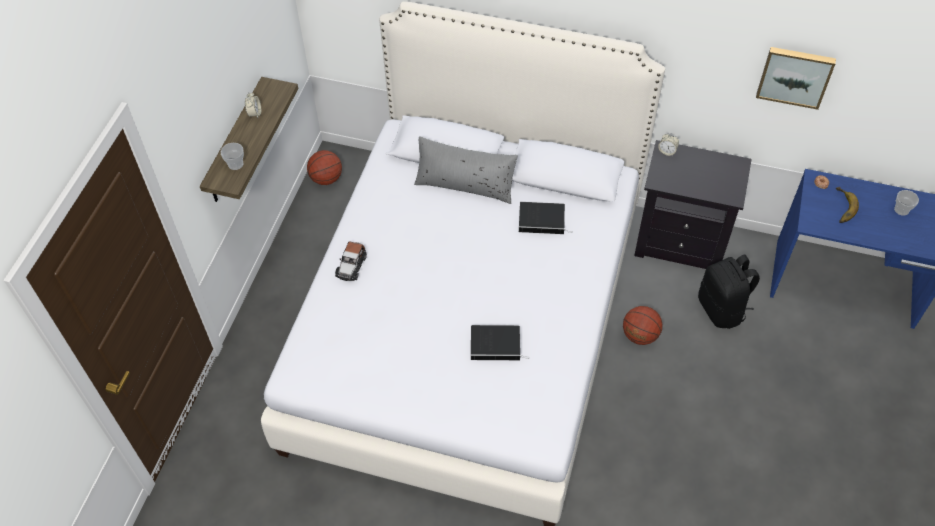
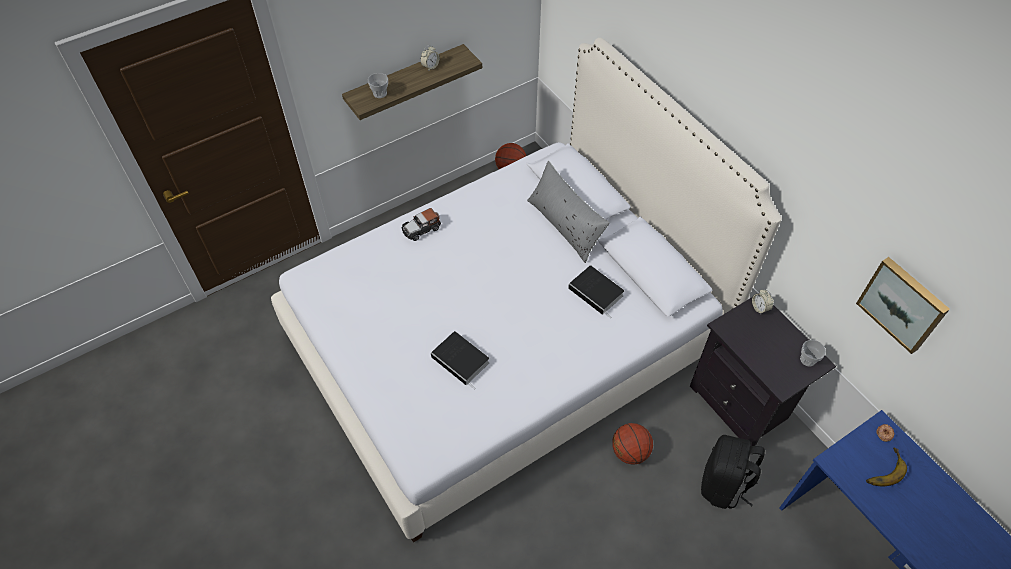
camera: 40 degrees right, 0 degrees up
cup [894,190,919,216] -> cup moved to [800,340,826,367]

